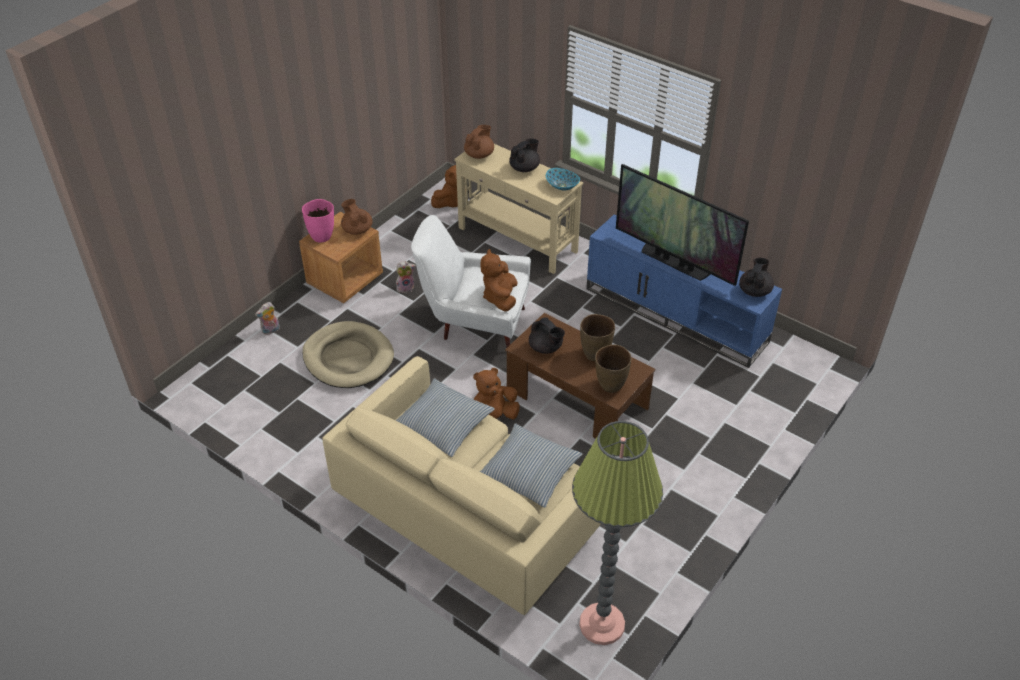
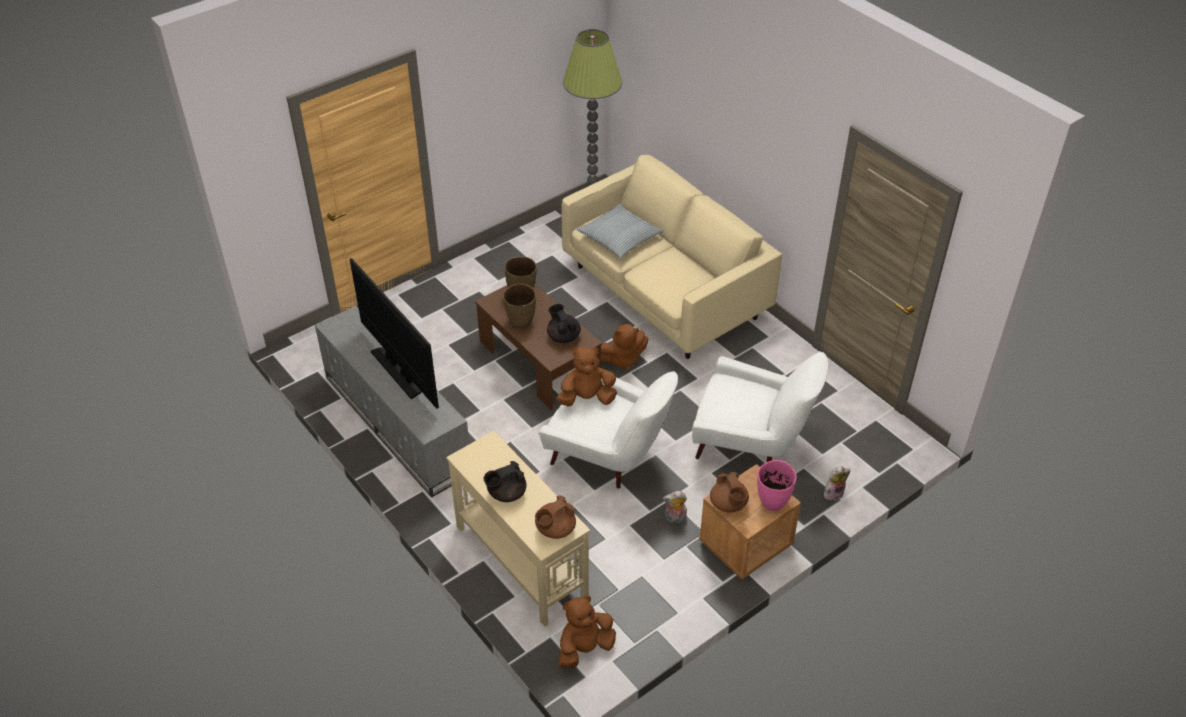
camera: 165 degrees left, 0 degrees up
beige dog bed [302,321,394,388] -> white armchair [692,352,829,462]
pillow [396,378,495,457] -> none
brown plush toy [480,249,517,311] -> brown plush toy turned 120 degrees counterclockwise [556,347,617,406]
bowl [546,168,580,190] -> none
blue tv stand [586,214,782,368] -> grey tv stand [315,306,469,498]
black teapot [739,258,774,297] -> none

